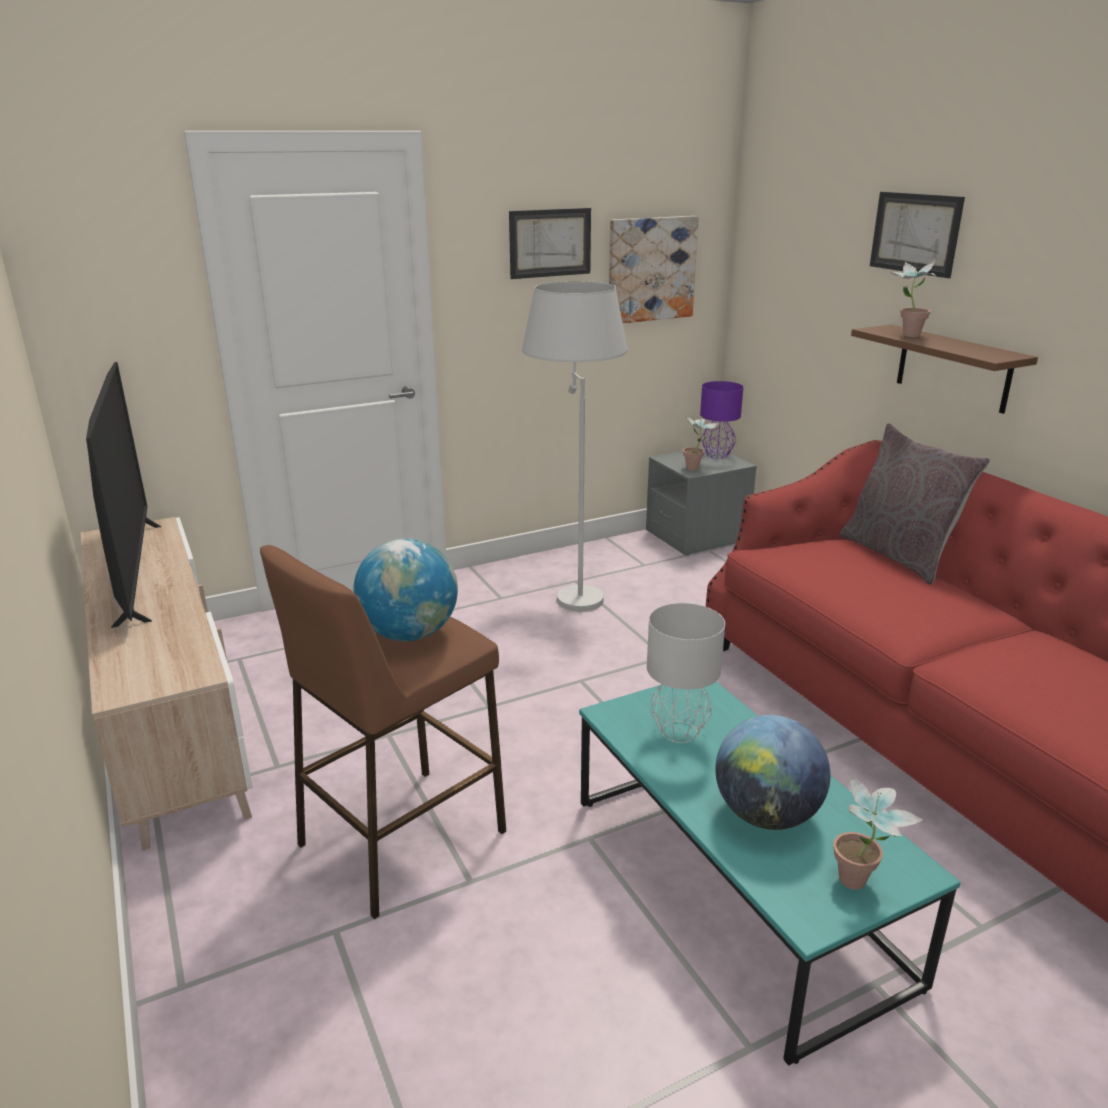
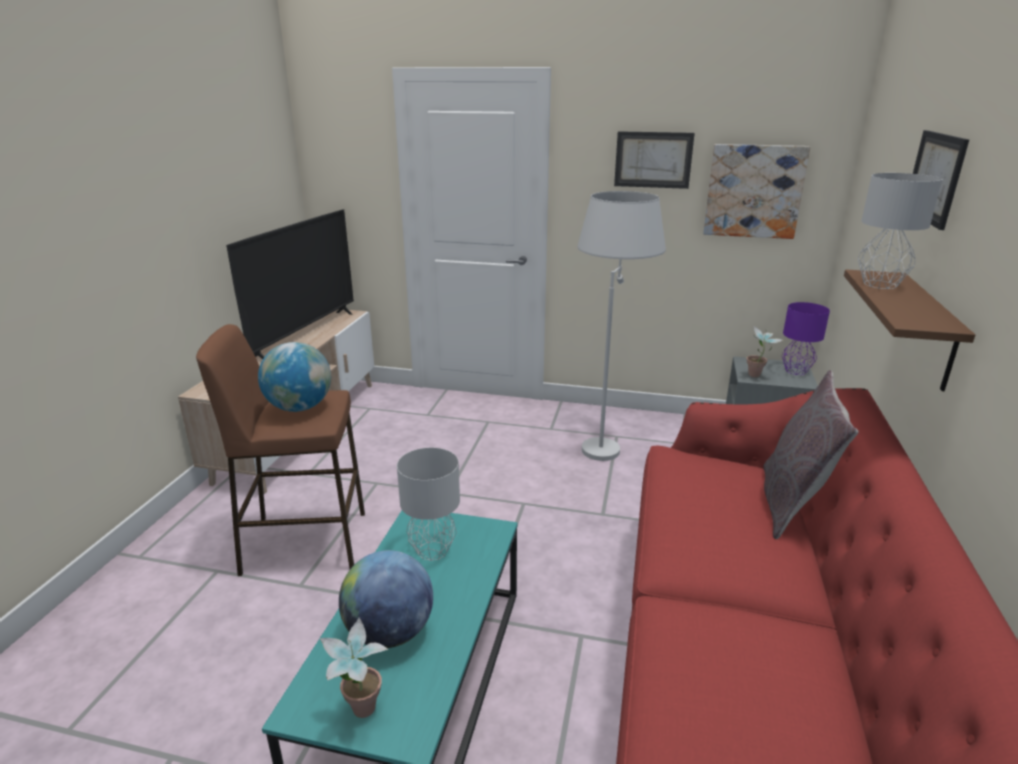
camera: 40 degrees right, 0 degrees up
potted plant [890,260,936,337] -> grey table lamp [858,173,942,289]

